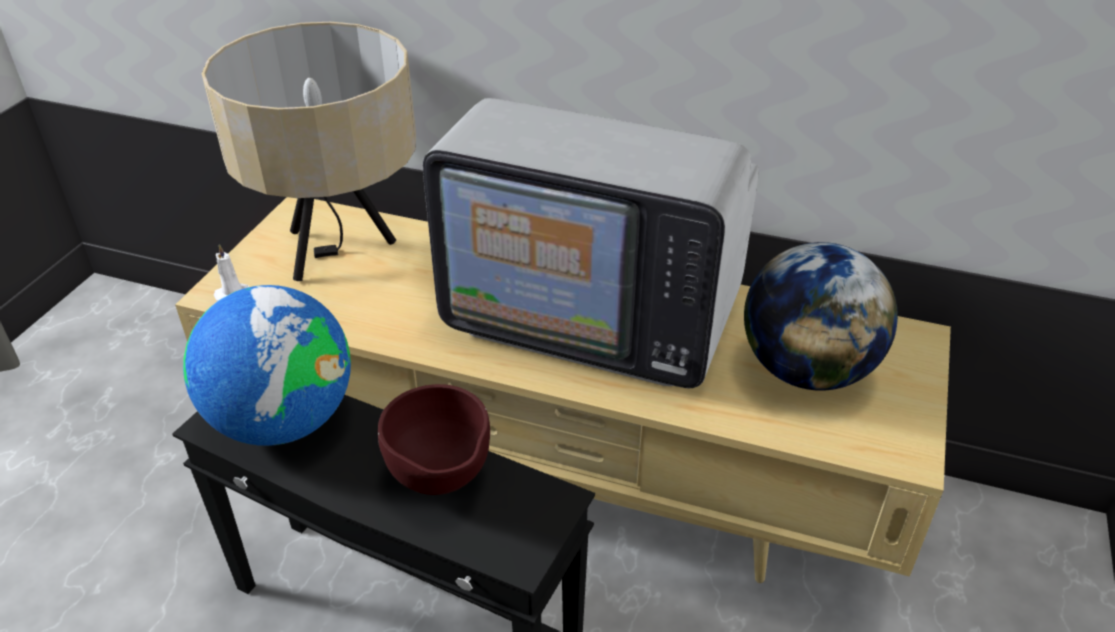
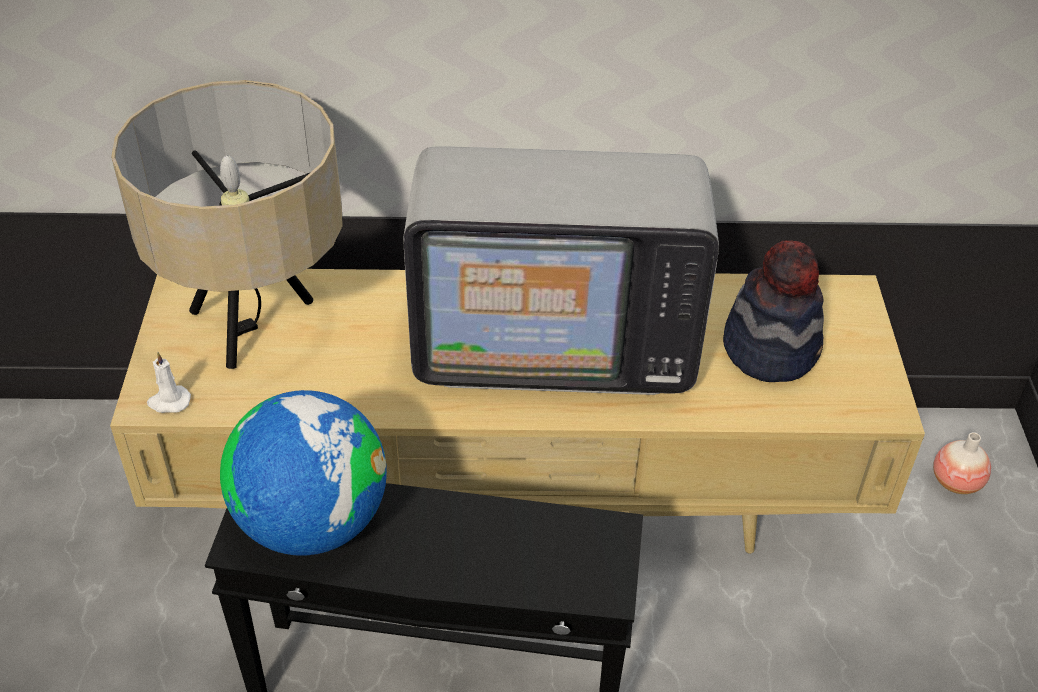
camera: 20 degrees left, 5 degrees up
brown bowl [378,384,490,495] -> none
globe [744,242,898,391] -> hat [723,240,824,382]
none -> vase [933,432,991,494]

